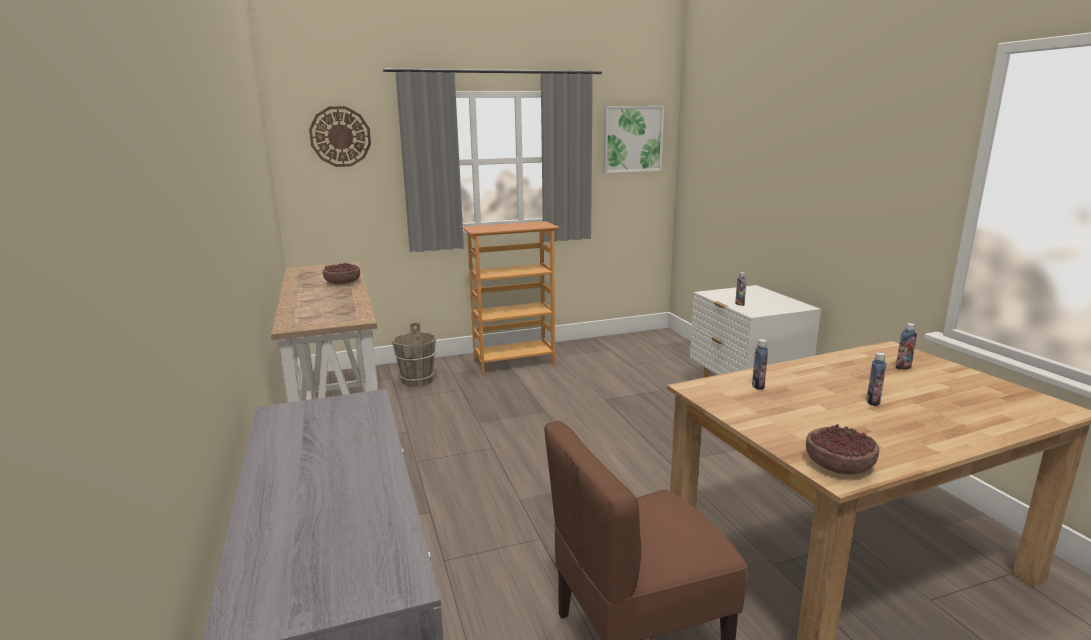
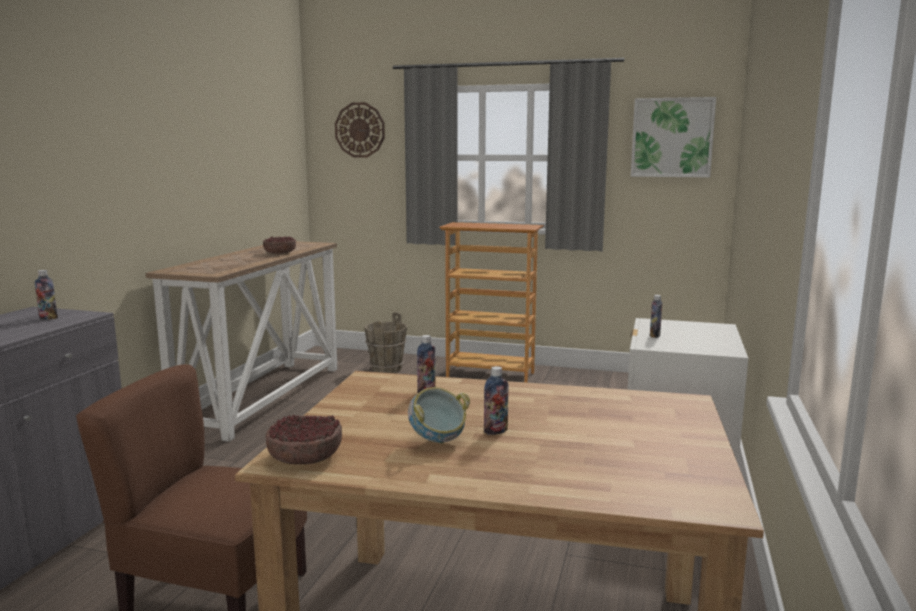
camera: 35 degrees right, 5 degrees down
bottle [896,323,917,370] -> bottle moved to [35,270,58,320]
none -> bowl [408,387,470,444]

